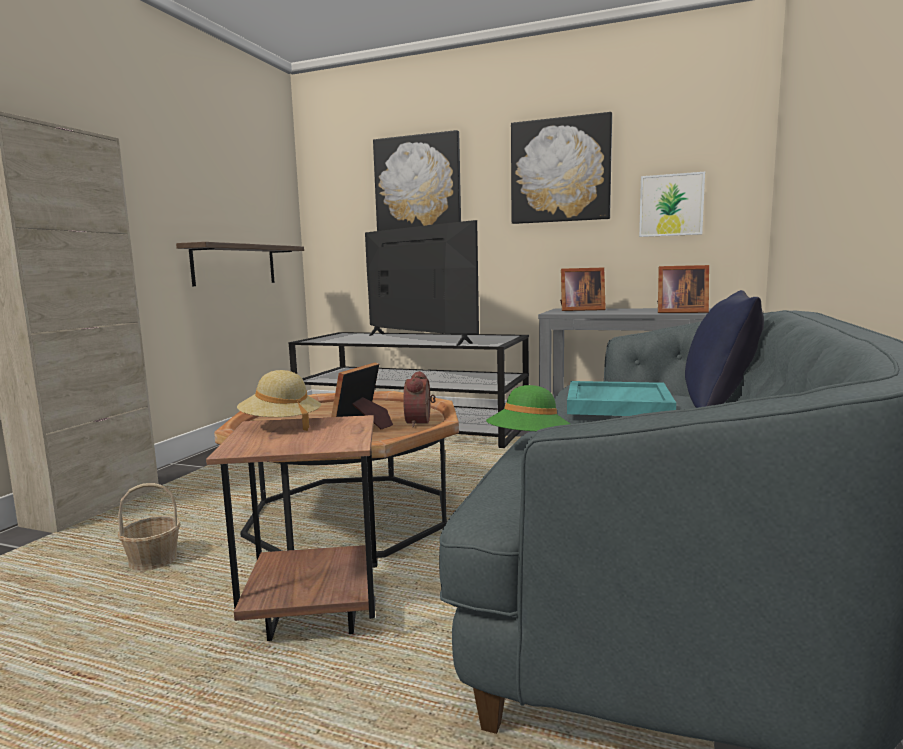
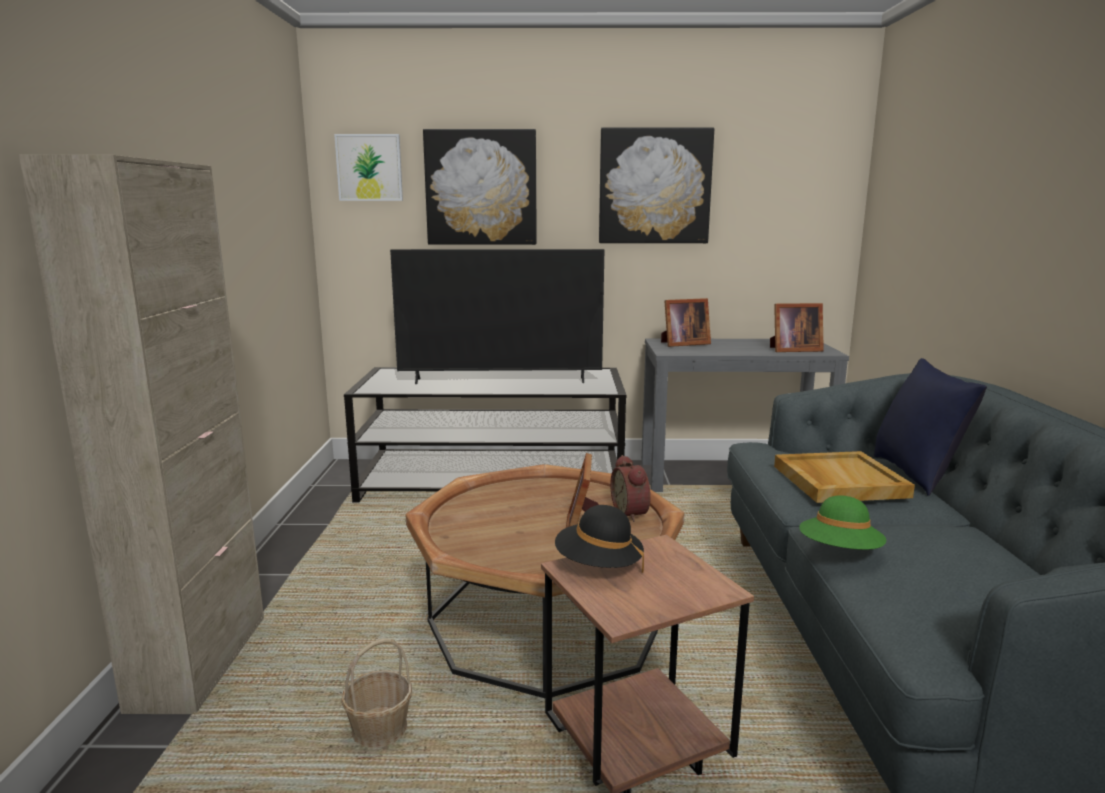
camera: 20 degrees left, 5 degrees up
shelf [176,242,304,286] -> none
beige hat [237,370,321,431] -> black hat [555,505,644,573]
television [365,220,479,346] -> television turned 150 degrees clockwise [390,249,604,384]
turquoise tray [567,381,676,416] -> beige tray [774,451,915,503]
picture [639,172,705,237] -> picture moved to [334,134,403,201]

